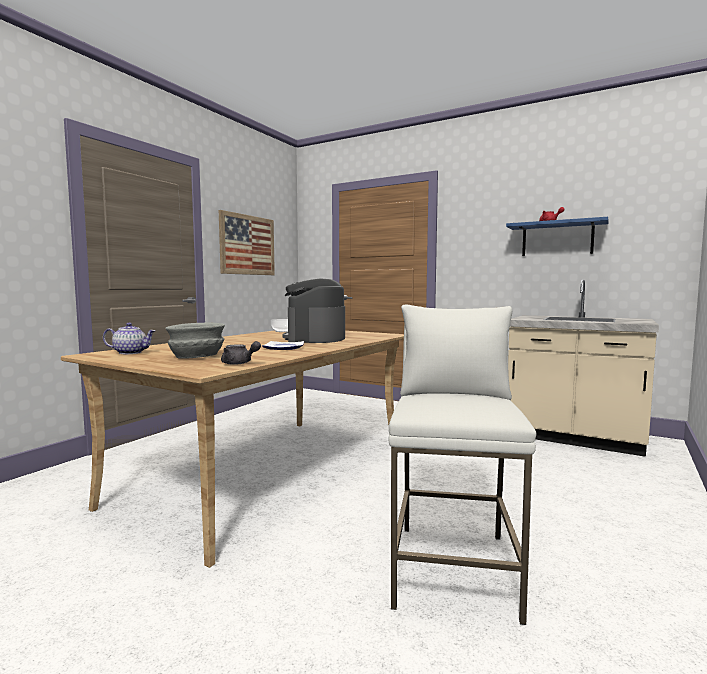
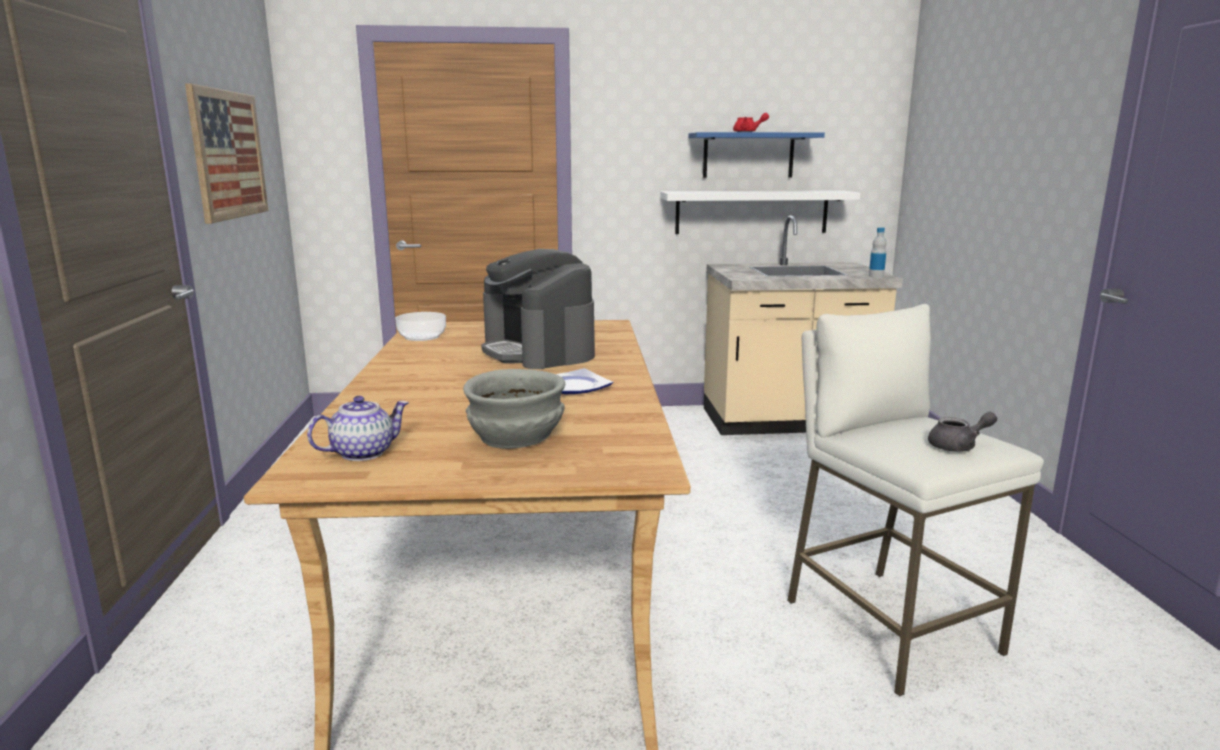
camera: 35 degrees left, 10 degrees up
grey teapot [221,341,261,365] -> grey teapot moved to [928,412,997,452]
none -> white shelf [660,190,860,234]
none -> bottle [869,227,887,278]

